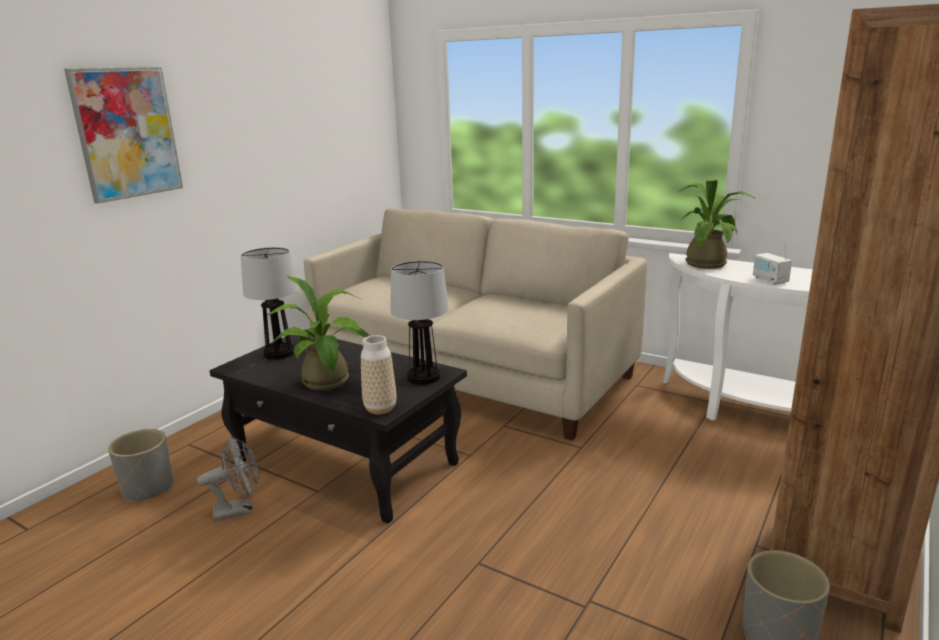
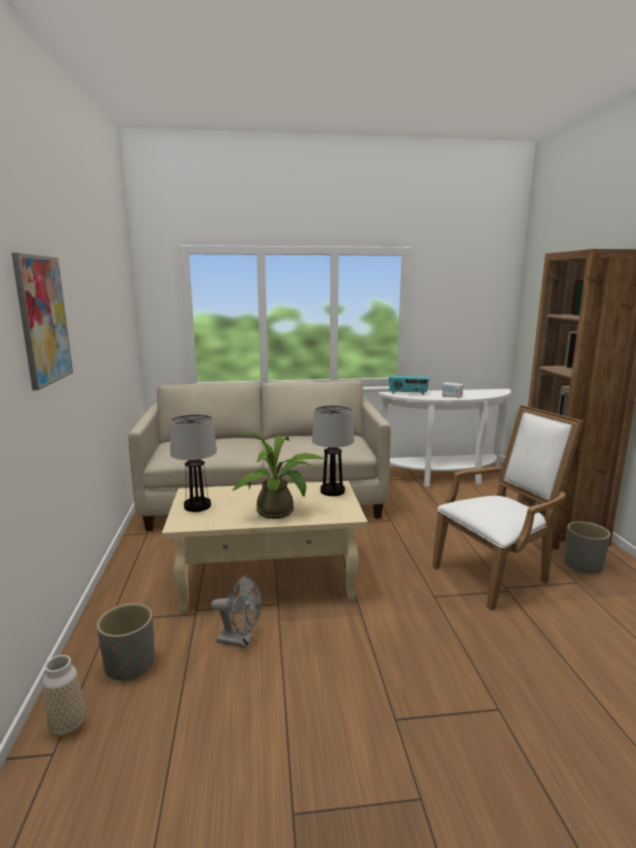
camera: 40 degrees left, 5 degrees down
grey fan [197,436,259,521] -> grey fan turned 75 degrees clockwise [211,575,262,648]
black coffee table [209,334,467,524] -> beige coffee table [162,481,368,614]
vase [361,335,396,414] -> vase moved to [43,655,85,737]
potted plant [679,180,756,269] -> radio [389,376,429,395]
none -> white armchair [432,405,583,610]

